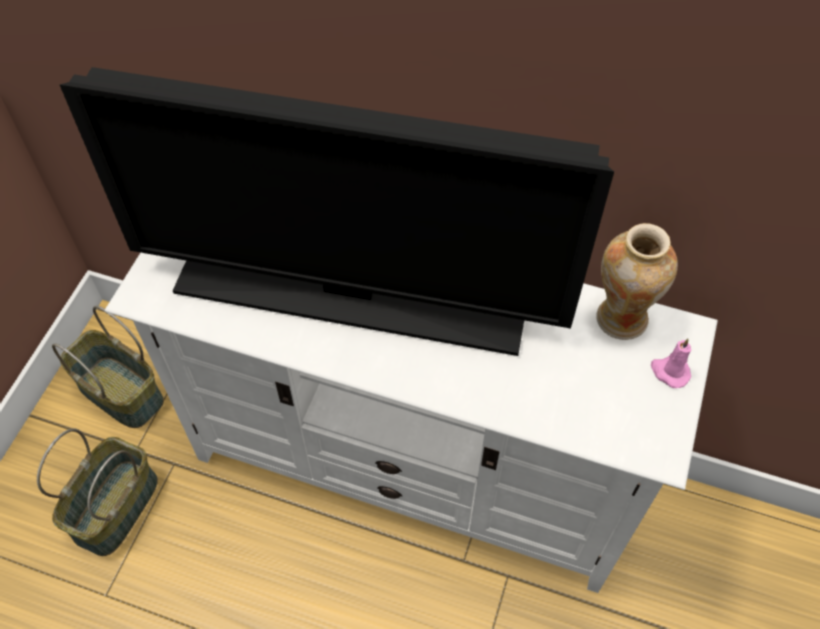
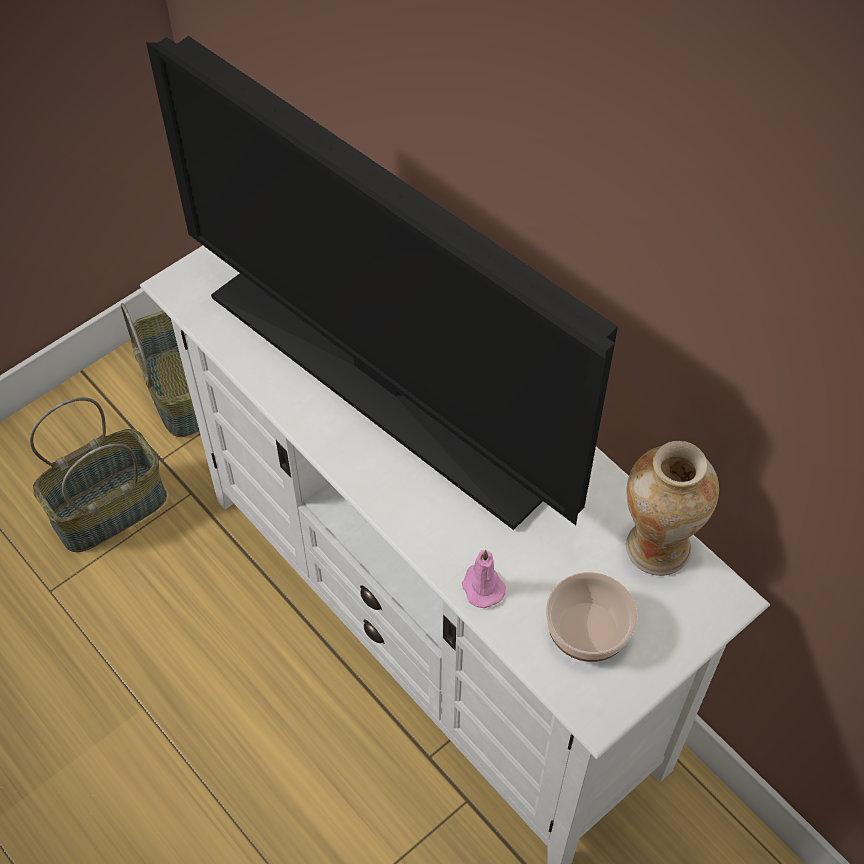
camera: 30 degrees right, 0 degrees up
pink candle [651,339,691,388] -> pink candle moved to [462,550,506,608]
none -> bowl [546,572,637,662]

